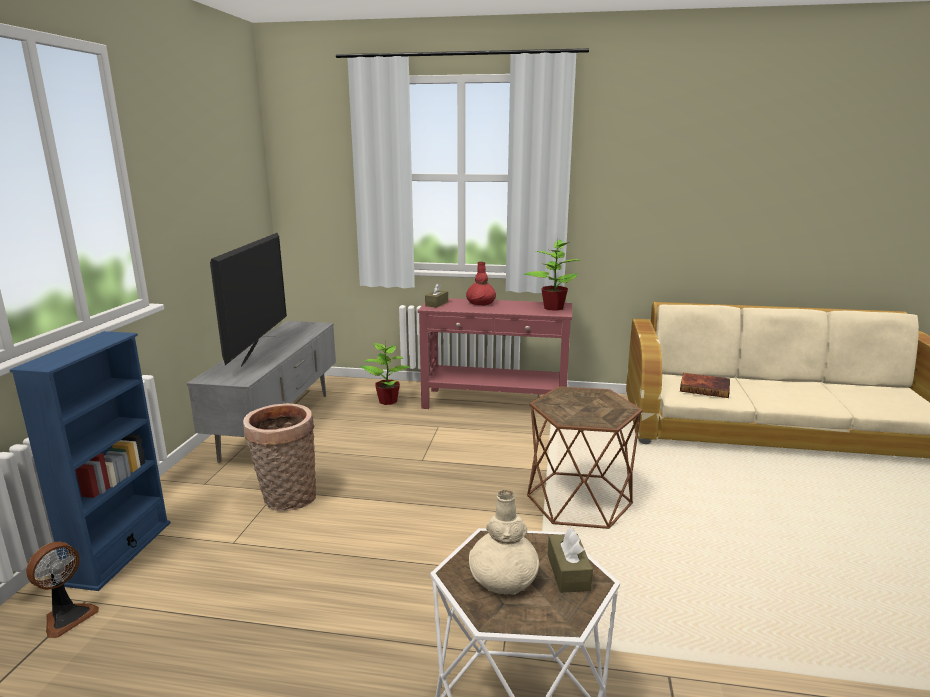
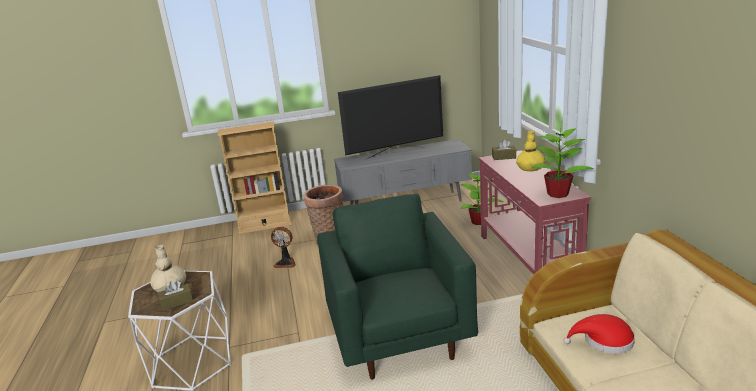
camera: 70 degrees right, 5 degrees up
blue bookcase [10,331,171,591] -> beige bookcase [218,122,292,234]
fan [26,542,99,638] -> fan moved to [271,227,295,268]
red vase [466,262,496,306] -> yellow vase [516,131,545,172]
brown side table [527,386,643,529] -> green armchair [317,194,478,380]
book [680,373,730,398] -> red hat [563,314,635,354]

